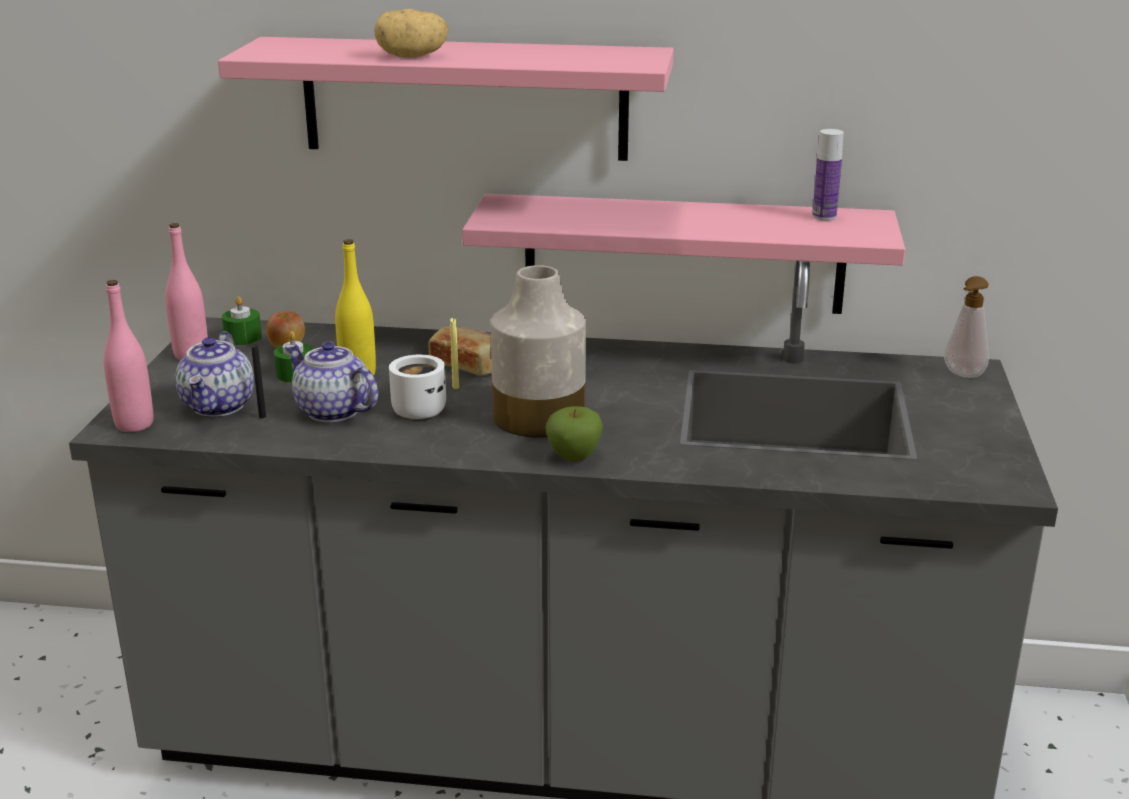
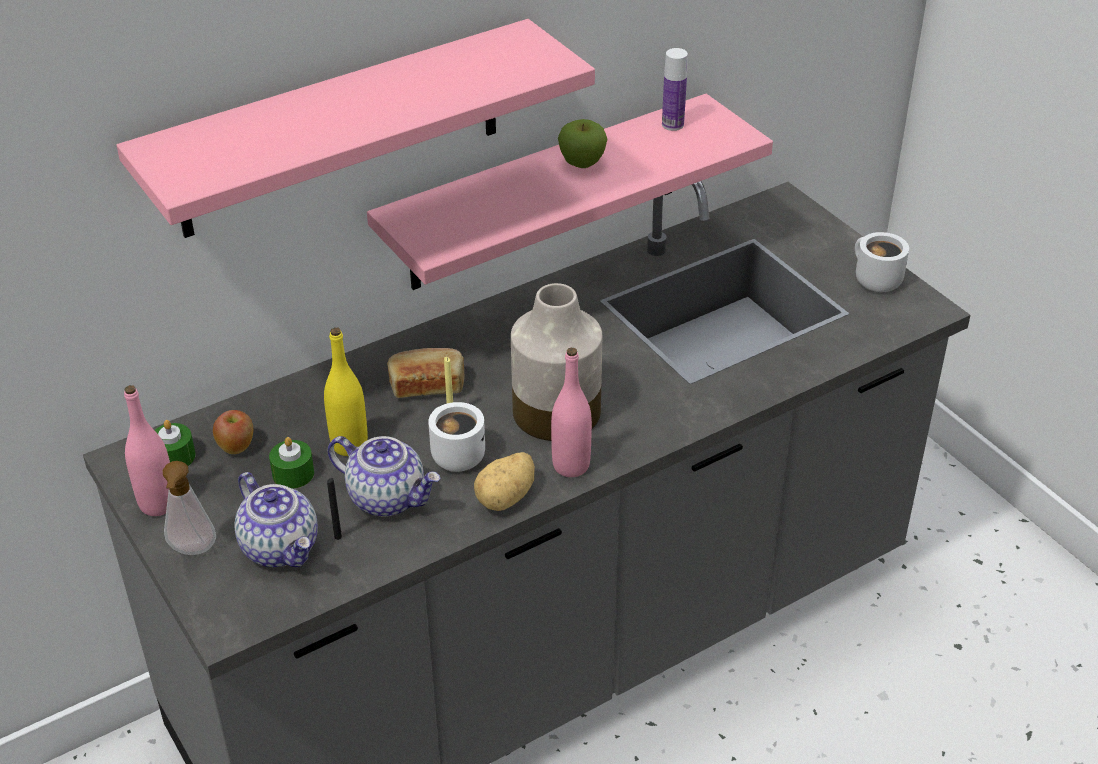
camera: 40 degrees left, 15 degrees up
pink bottle [104,280,154,432] -> pink bottle moved to [551,348,592,477]
teapot [285,341,378,423] -> teapot turned 150 degrees counterclockwise [328,436,441,516]
potato [374,9,449,58] -> potato moved to [474,452,535,511]
apple [545,406,603,462] -> apple moved to [558,119,607,168]
soap dispenser [944,276,989,378] -> soap dispenser moved to [163,461,216,555]
none -> white mug [855,232,909,292]

